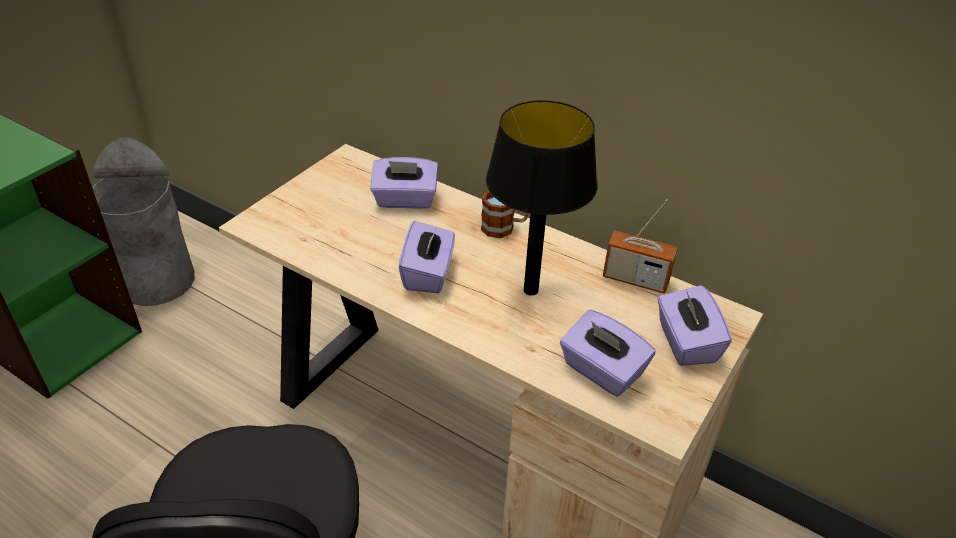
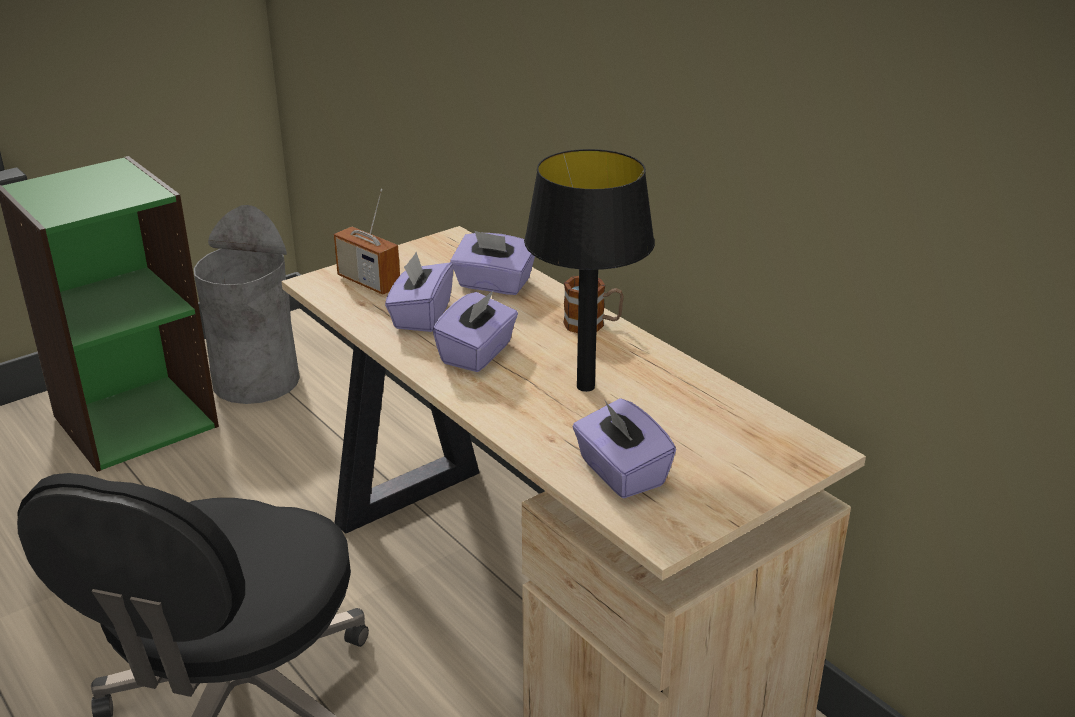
camera: 20 degrees right, 10 degrees down
radio [603,199,678,294] -> radio moved to [334,189,400,295]
purple tissue box [658,285,732,366] -> purple tissue box moved to [385,252,454,332]

